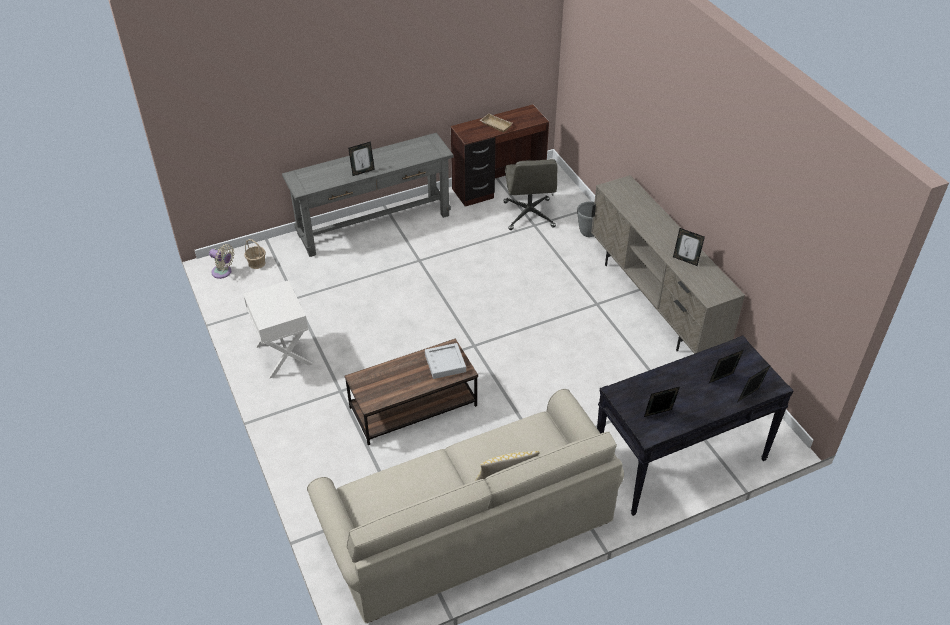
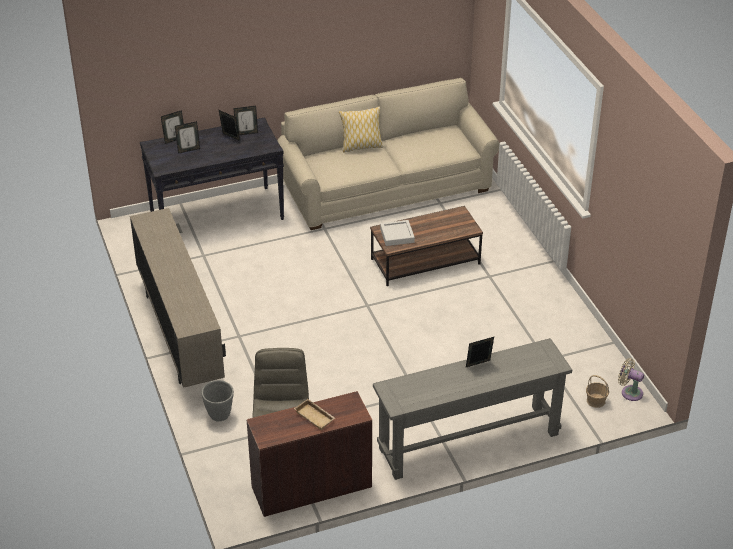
camera: 175 degrees left, 5 degrees down
white nightstand [243,280,313,379] -> none
picture frame [673,228,705,266] -> picture frame moved to [219,110,240,141]

